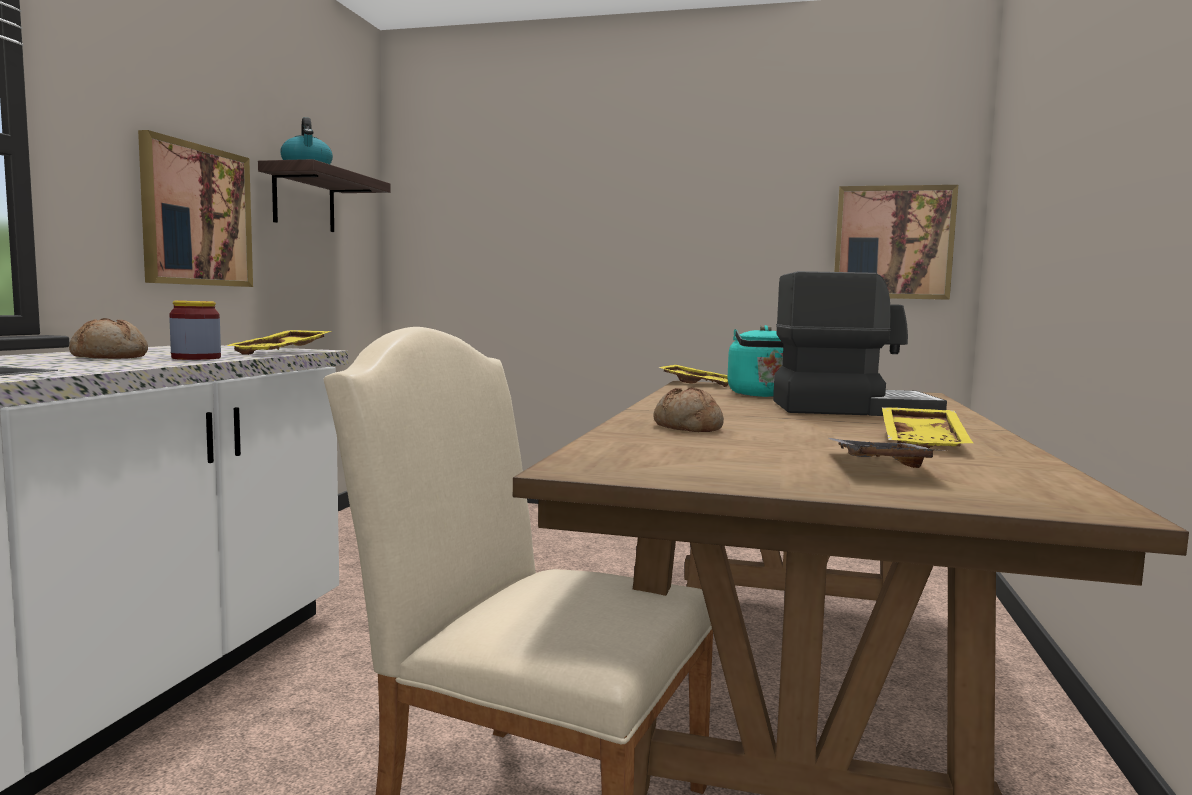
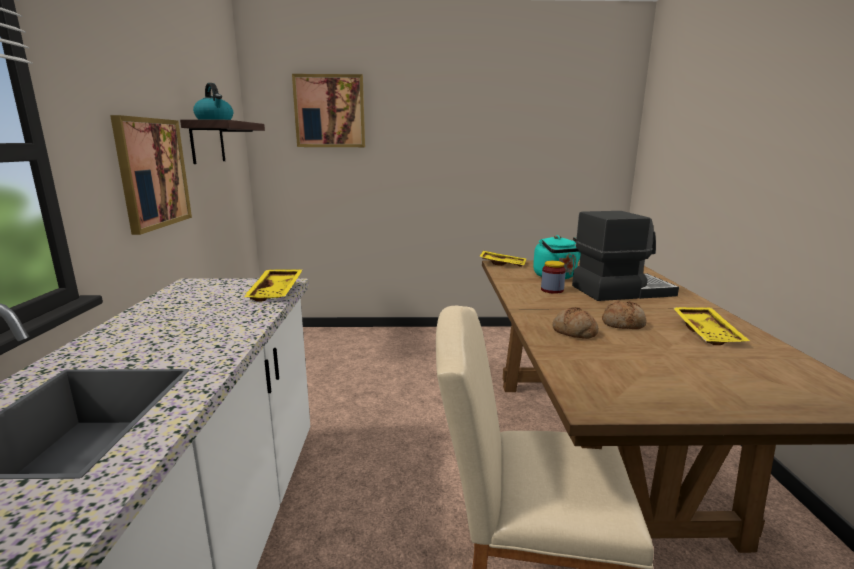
camera: 15 degrees left, 10 degrees up
bread [69,318,148,359] -> bread moved to [602,301,646,329]
jar [169,301,221,360] -> jar moved to [541,261,566,294]
grey tray [829,438,948,468] -> none
picture [834,185,958,300] -> picture moved to [292,74,365,147]

